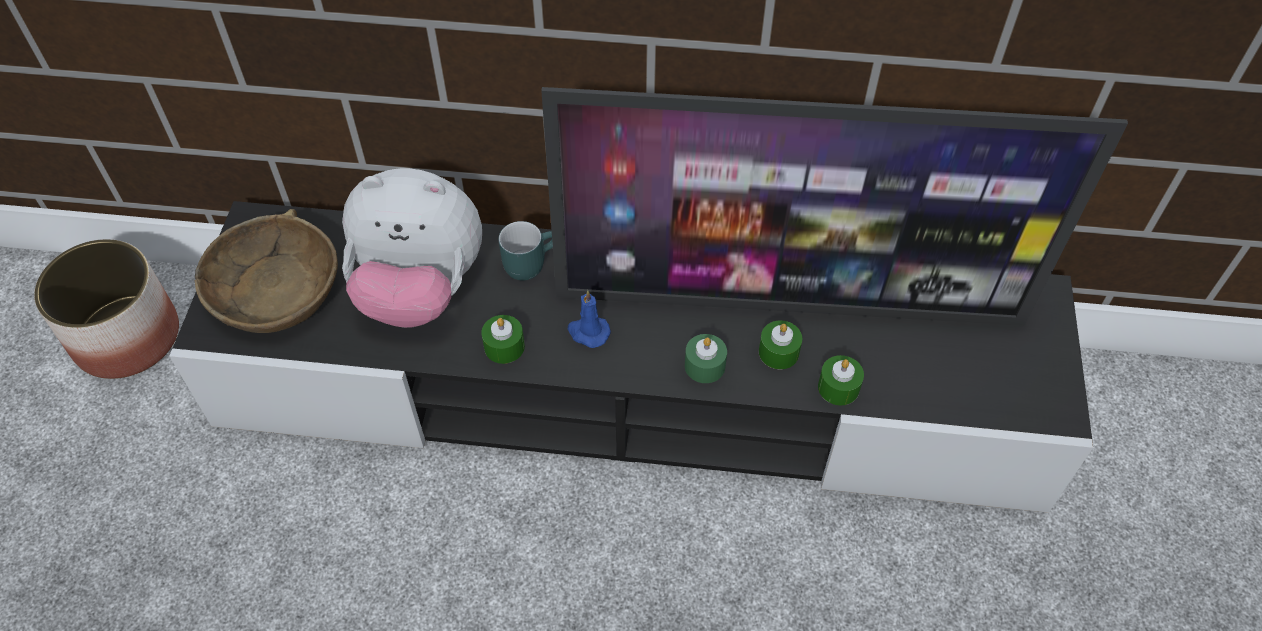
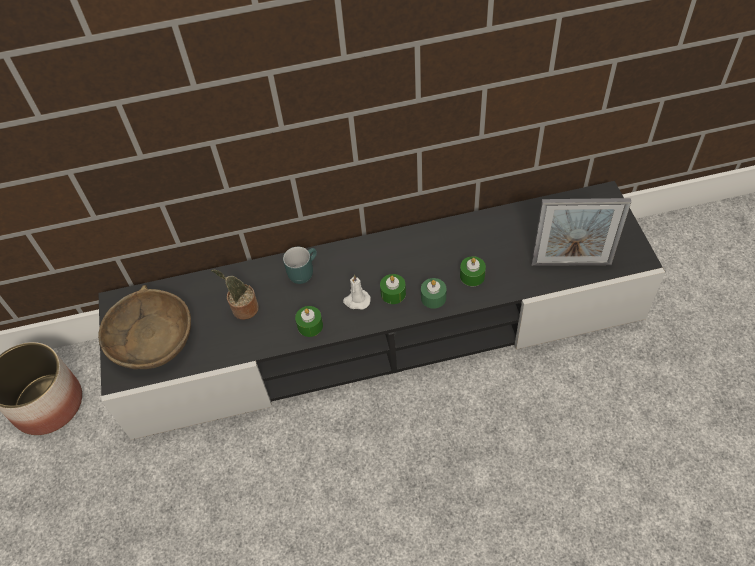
camera: 15 degrees left, 0 degrees up
plush toy [342,168,482,328] -> potted plant [211,269,259,320]
television [541,87,1128,326] -> none
blue candle [568,290,611,348] -> white candle [343,275,371,310]
green candle [818,355,864,405] -> green candle moved to [380,274,406,304]
none -> picture frame [531,198,631,266]

